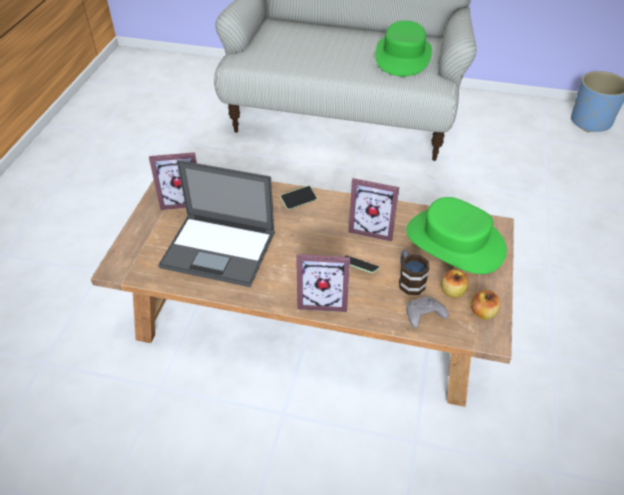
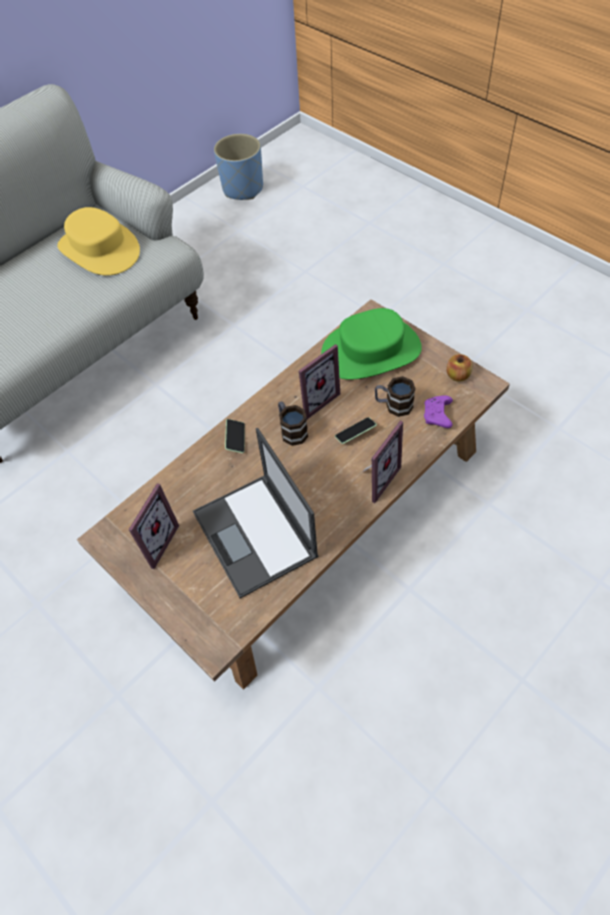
camera: 55 degrees left, 10 degrees up
laptop [158,160,275,287] -> laptop turned 105 degrees clockwise [193,428,319,598]
green hat [375,20,432,77] -> yellow hat [57,207,140,276]
grey game controller [406,297,449,328] -> purple game controller [424,396,453,428]
apple [441,269,469,298] -> none
none -> mug [278,401,308,446]

